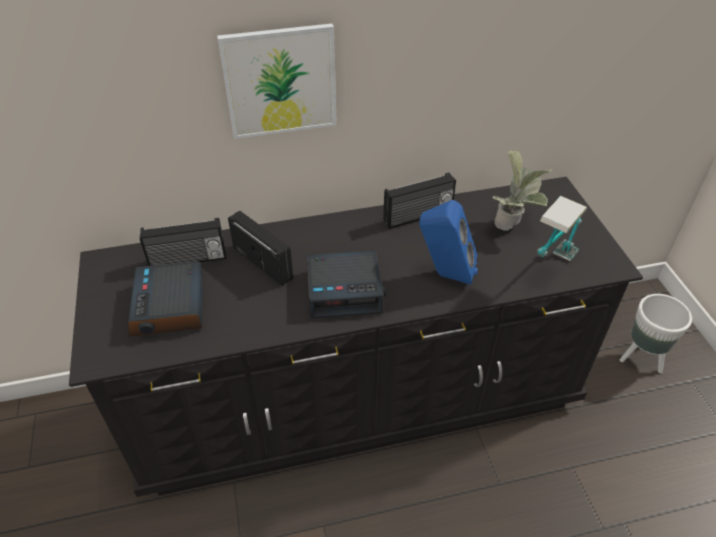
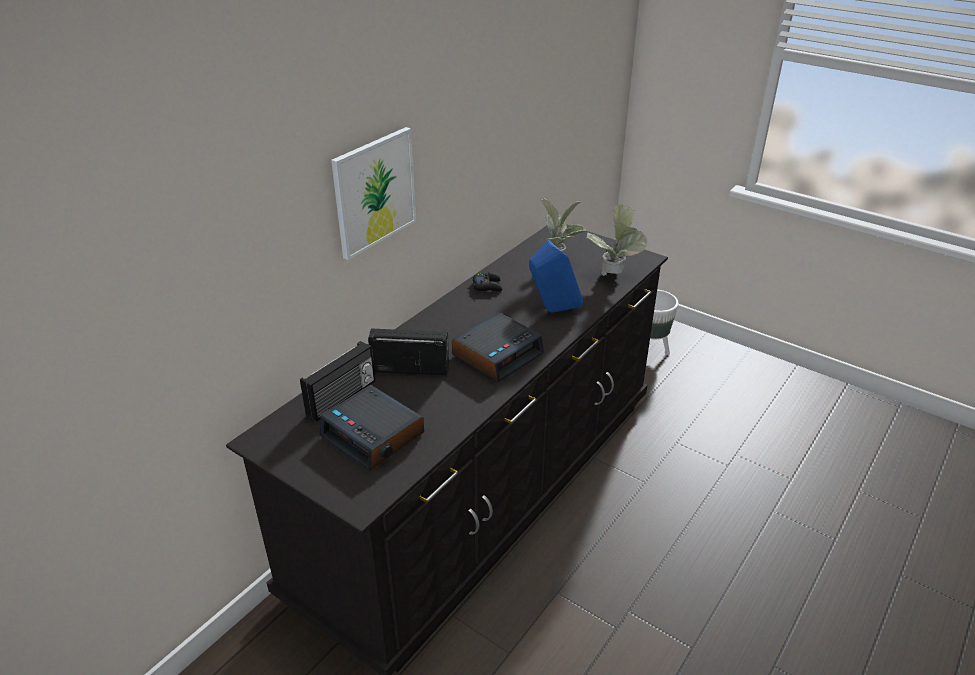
camera: 40 degrees left, 10 degrees down
radio [383,172,456,229] -> black game controller [473,272,502,291]
table lamp [537,196,587,262] -> potted plant [586,204,647,276]

